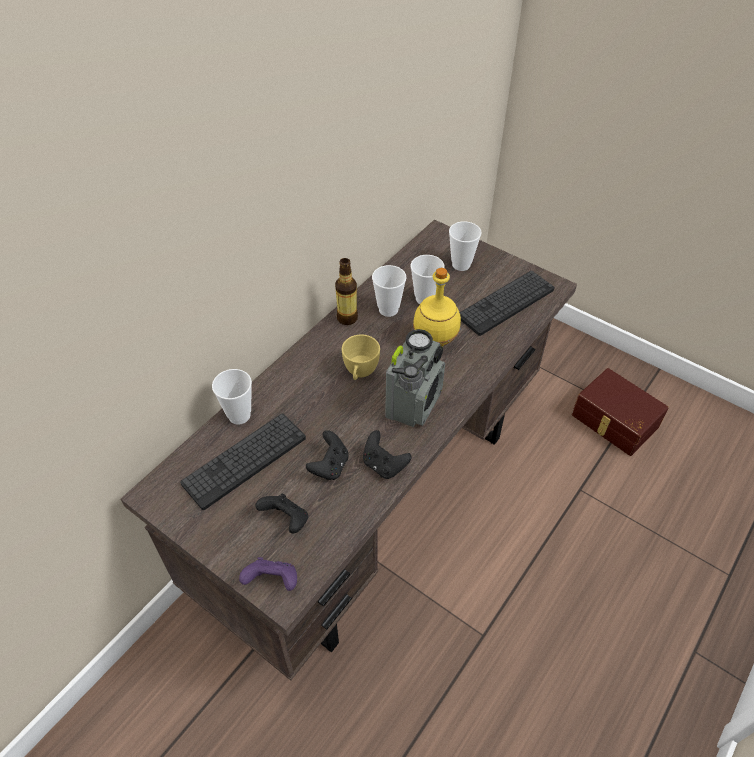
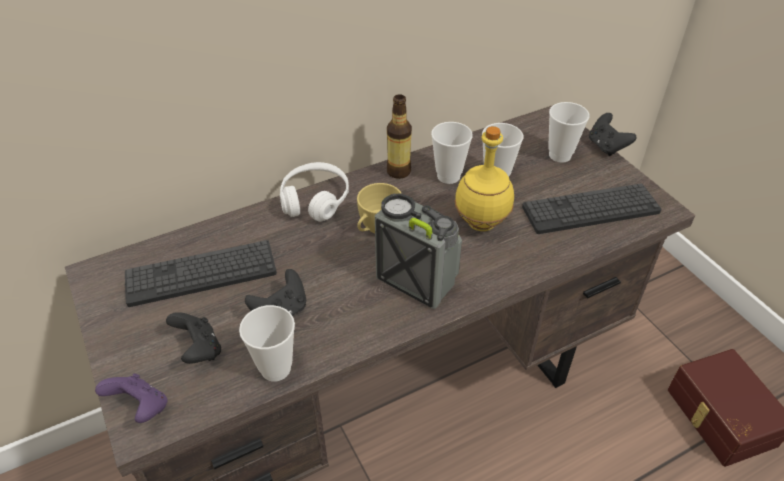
camera: 25 degrees right, 5 degrees down
cup [212,369,252,425] -> cup moved to [239,305,295,382]
black game controller [363,430,411,479] -> black game controller moved to [589,113,637,156]
radio [385,329,445,427] -> radio turned 105 degrees counterclockwise [375,193,462,309]
none -> white headphones [280,162,349,222]

